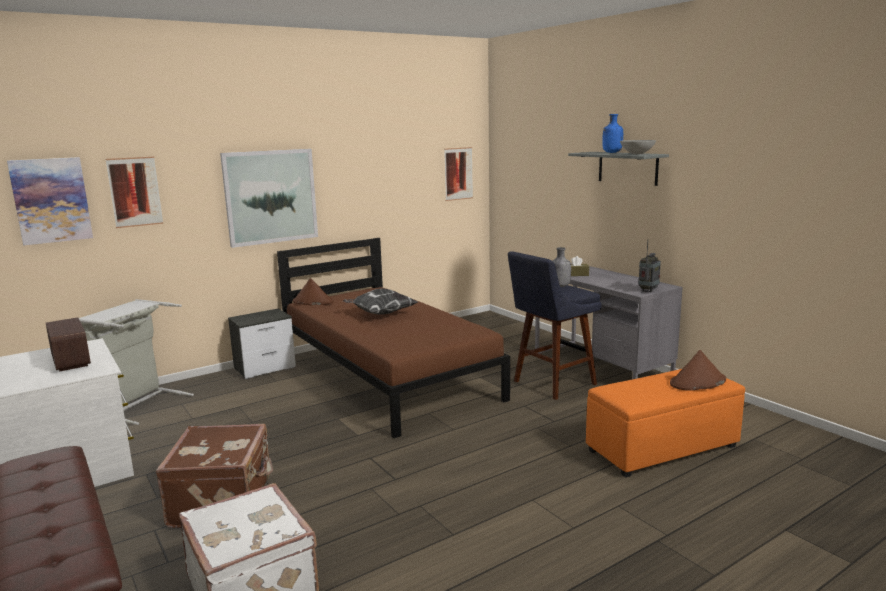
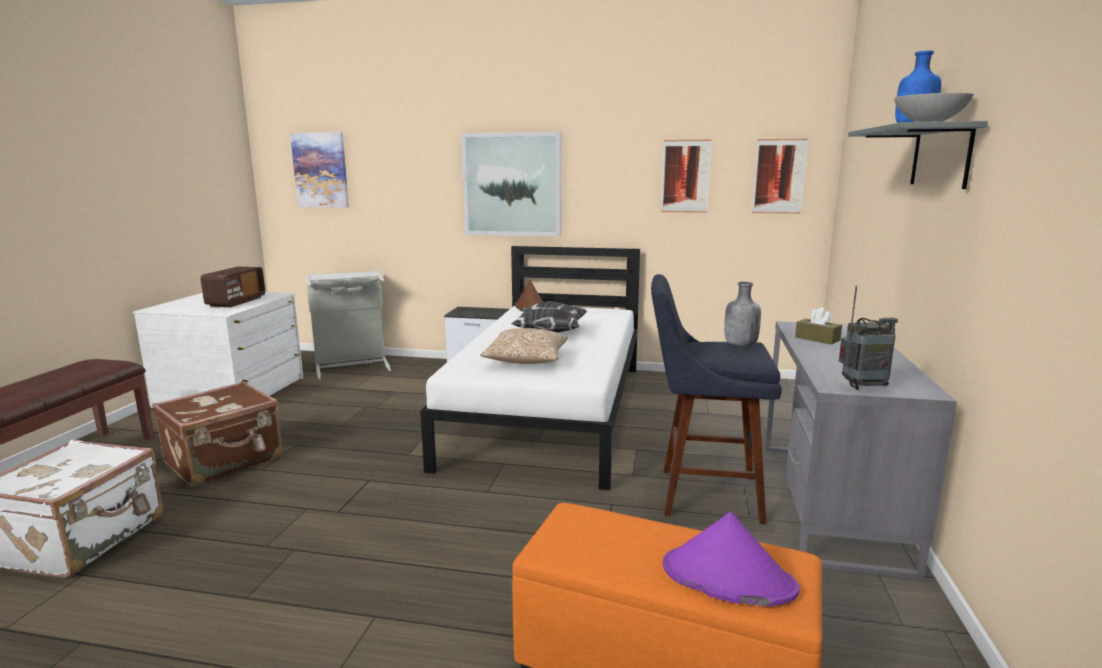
camera: 45 degrees right, 0 degrees up
picture [105,157,163,228] -> picture moved to [661,140,712,213]
brown bed [277,238,510,438] -> white bed [420,246,640,490]
brown hat [670,350,726,391] -> purple hat [663,512,800,606]
none -> pillow [480,328,568,364]

